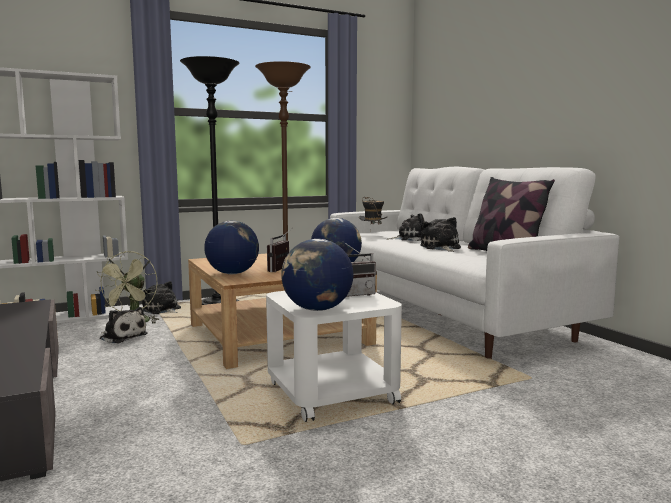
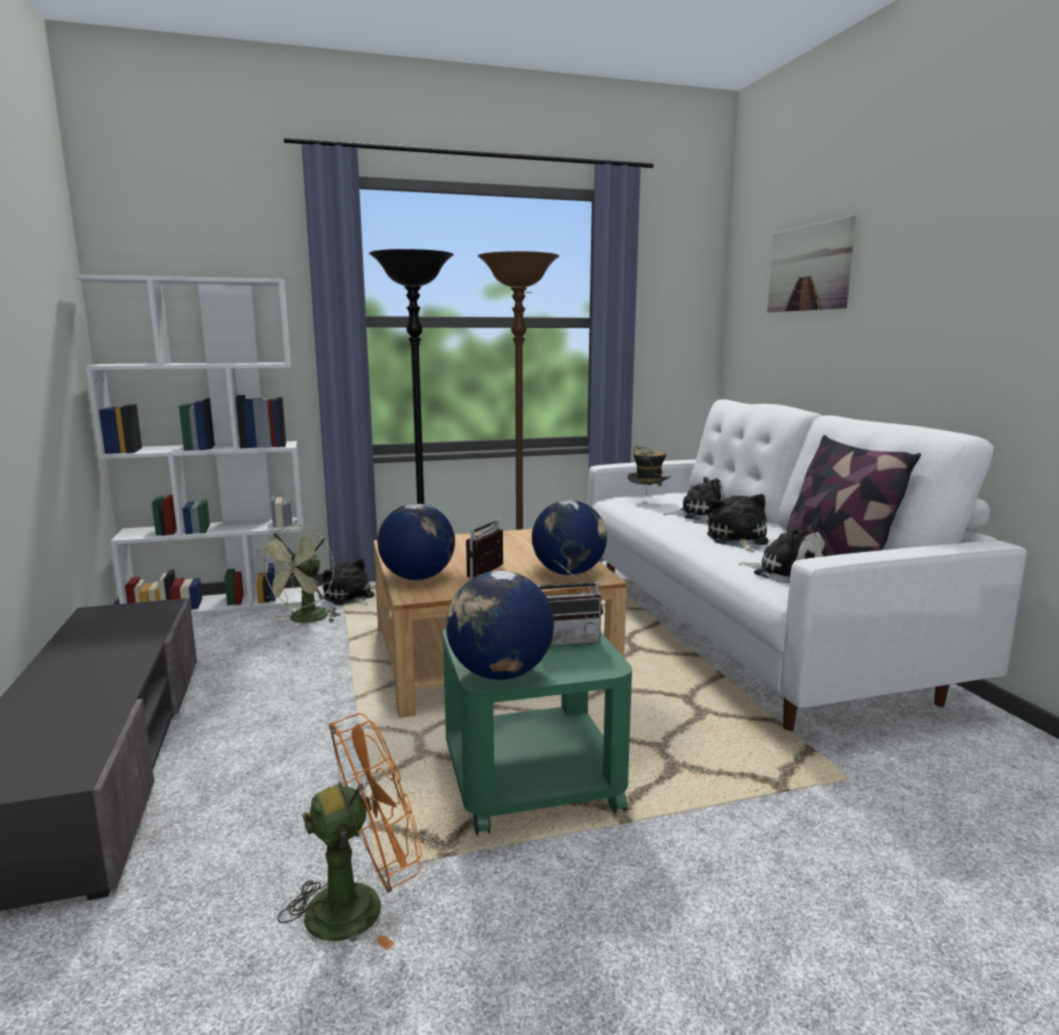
camera: 10 degrees right, 5 degrees up
plush toy [100,307,147,343] -> plush toy moved to [739,525,826,583]
white side table [266,291,402,422] -> green side table [443,629,632,836]
none -> orange fan [278,713,422,950]
none -> picture [767,215,856,312]

